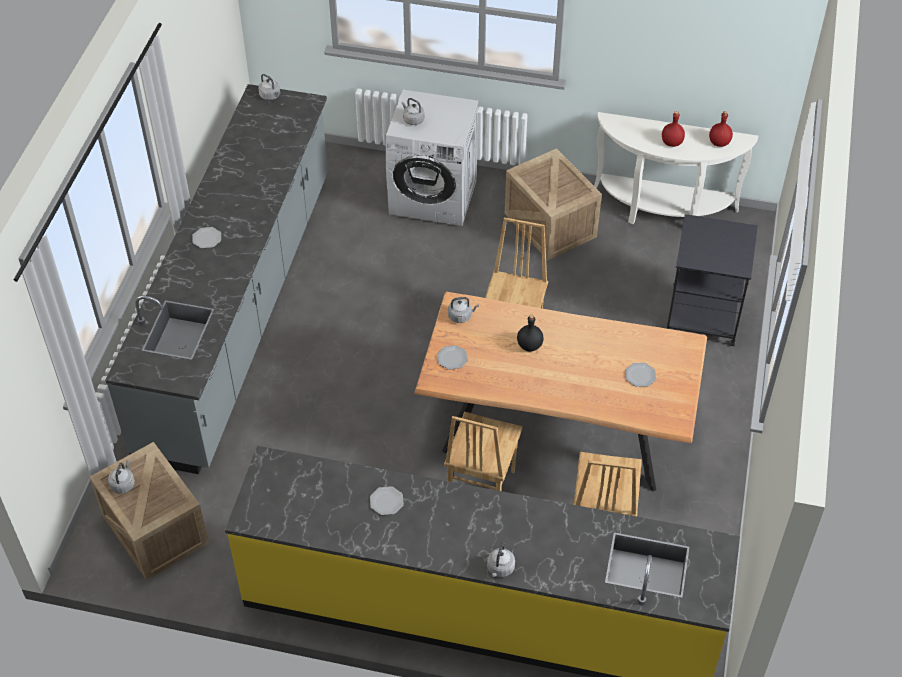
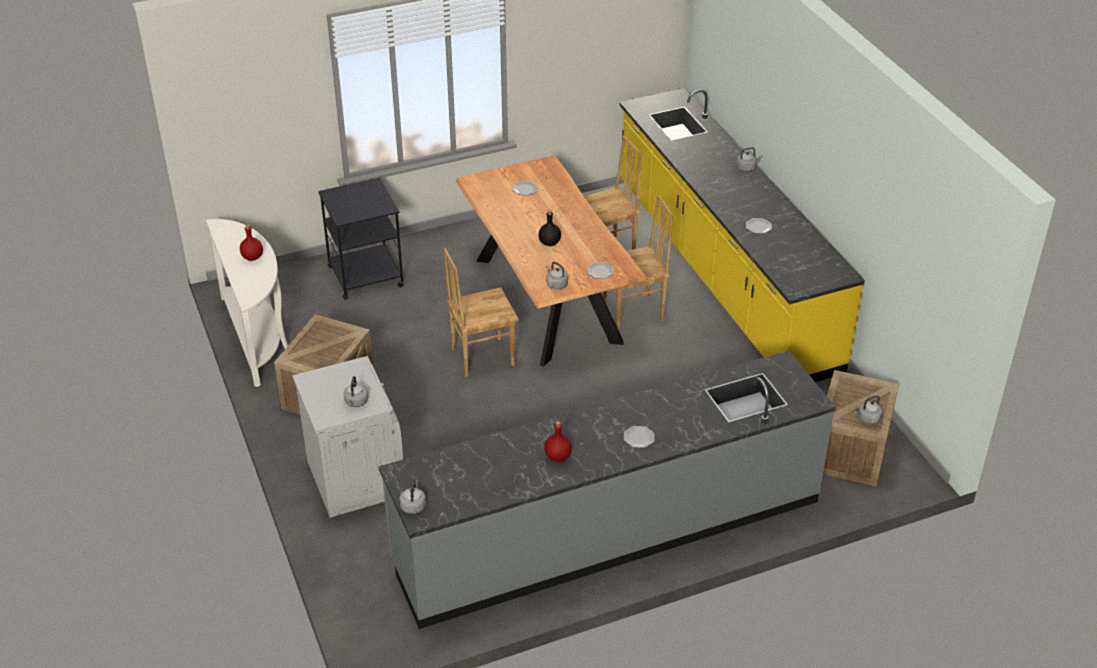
camera: 125 degrees left, 10 degrees down
red bottle [709,111,733,147] -> red bottle moved to [544,421,572,462]

